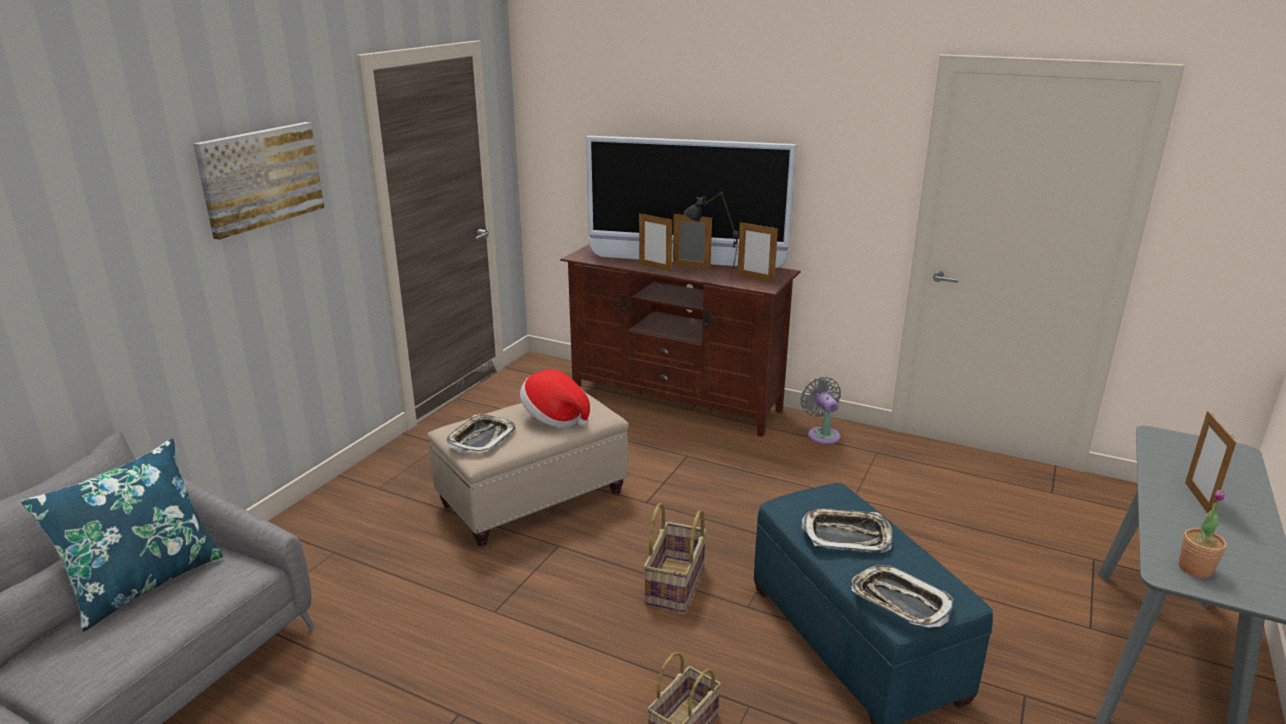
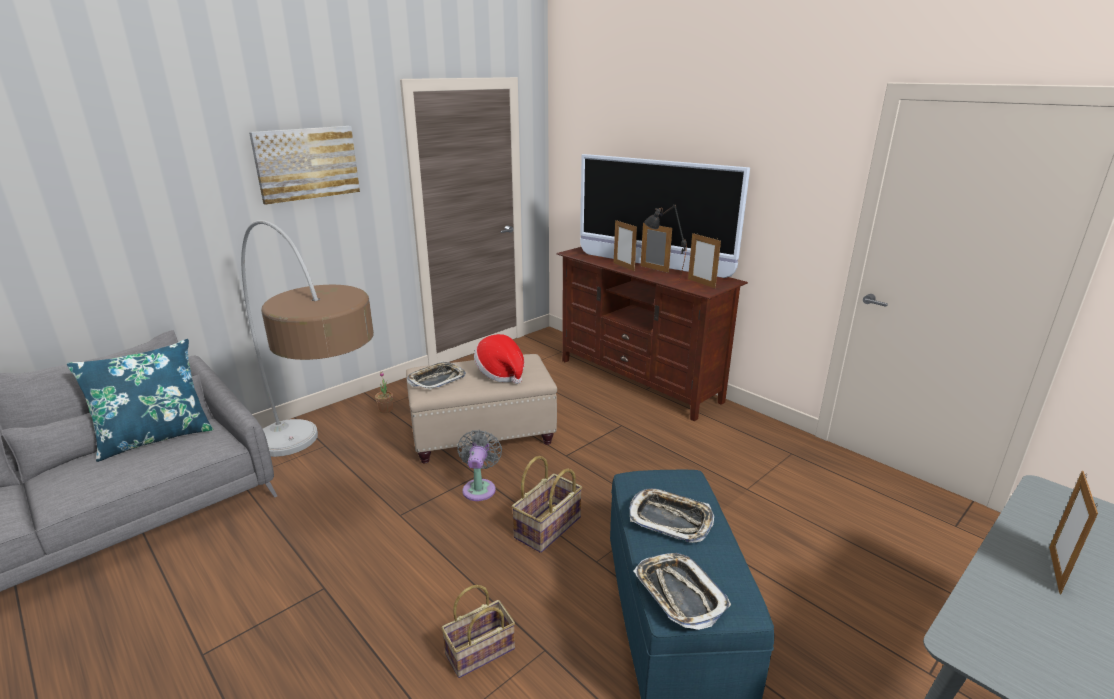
camera: 20 degrees right, 0 degrees up
grey fan [801,377,841,445] -> grey fan moved to [458,430,502,501]
potted plant [1179,490,1227,578] -> potted plant moved to [375,371,393,413]
none -> floor lamp [241,220,374,457]

